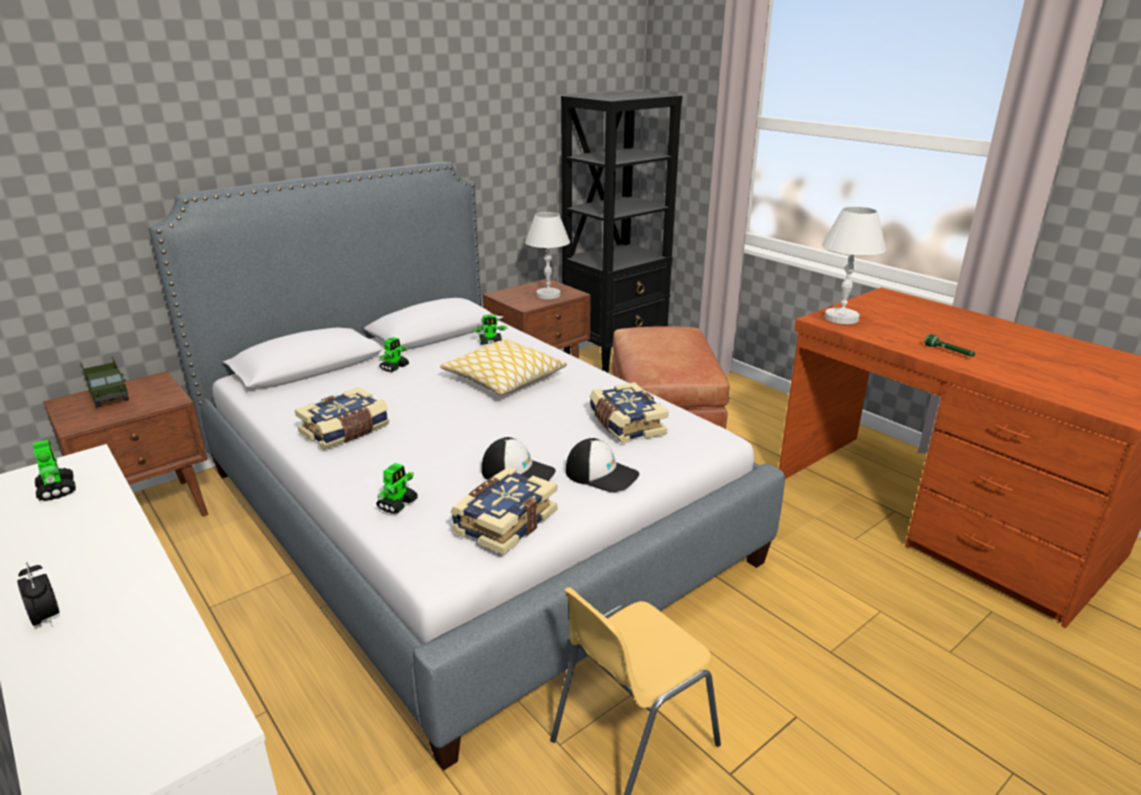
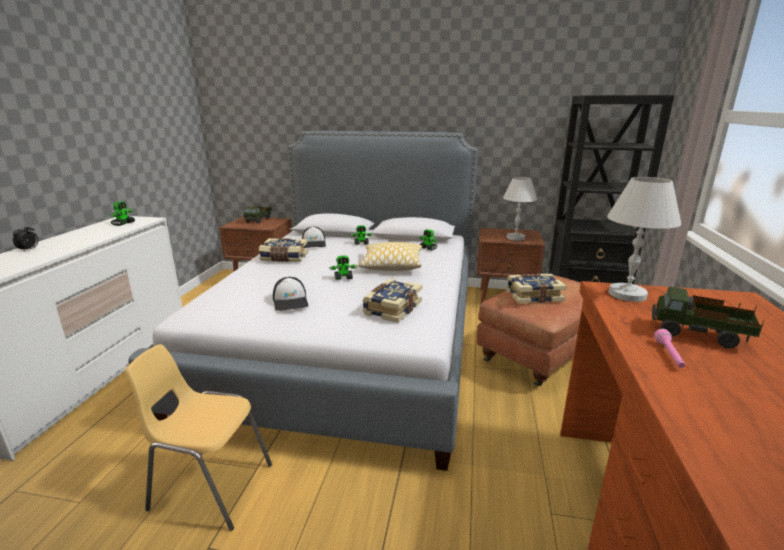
camera: 50 degrees right, 5 degrees down
toy robot [376,463,418,514] -> toy robot moved to [329,255,357,280]
book [450,467,557,555] -> book moved to [507,274,566,303]
cap [566,438,639,493] -> cap moved to [302,227,326,248]
green flashlight [925,334,975,357] -> pink flashlight [654,329,685,368]
none -> toy truck [652,287,764,348]

